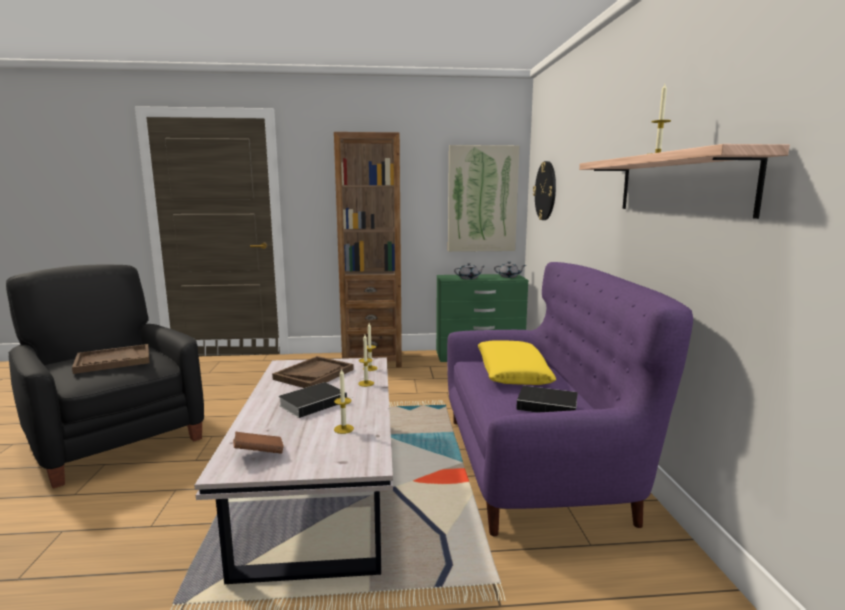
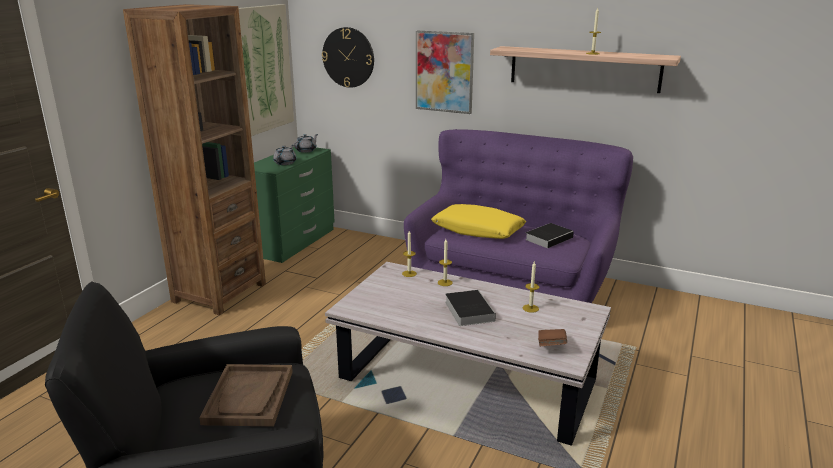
camera: 60 degrees left, 10 degrees up
brown tray [272,356,354,388] -> none
none -> picture [416,31,474,114]

